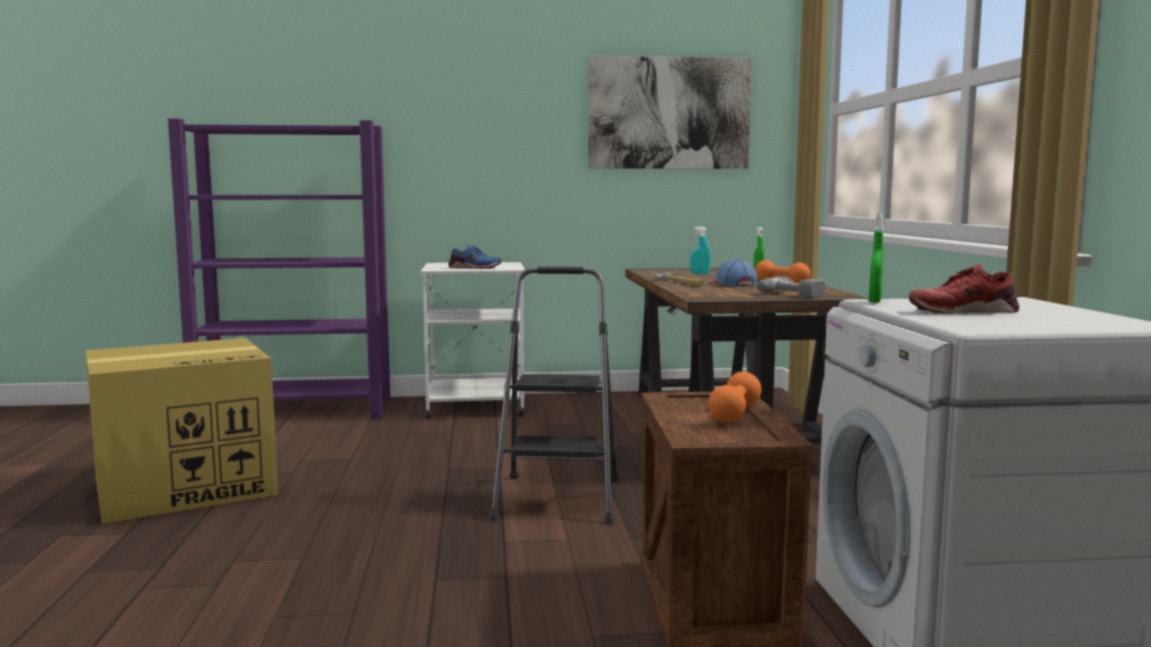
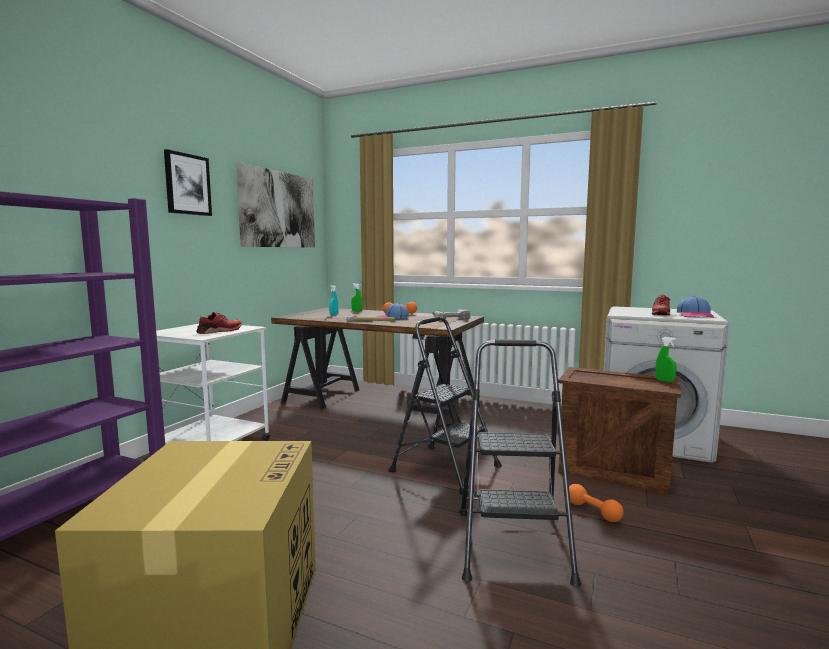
camera: 60 degrees left, 0 degrees up
blue shoe [448,245,502,269] -> red shoe [196,312,242,334]
orange dumbbell [708,372,761,422] -> orange dumbbell moved to [569,484,624,522]
green spray bottle [869,212,883,303] -> green spray bottle moved to [655,337,677,382]
none -> picture [164,149,212,216]
none -> black step ladder [459,340,581,587]
none -> cap [677,296,714,318]

